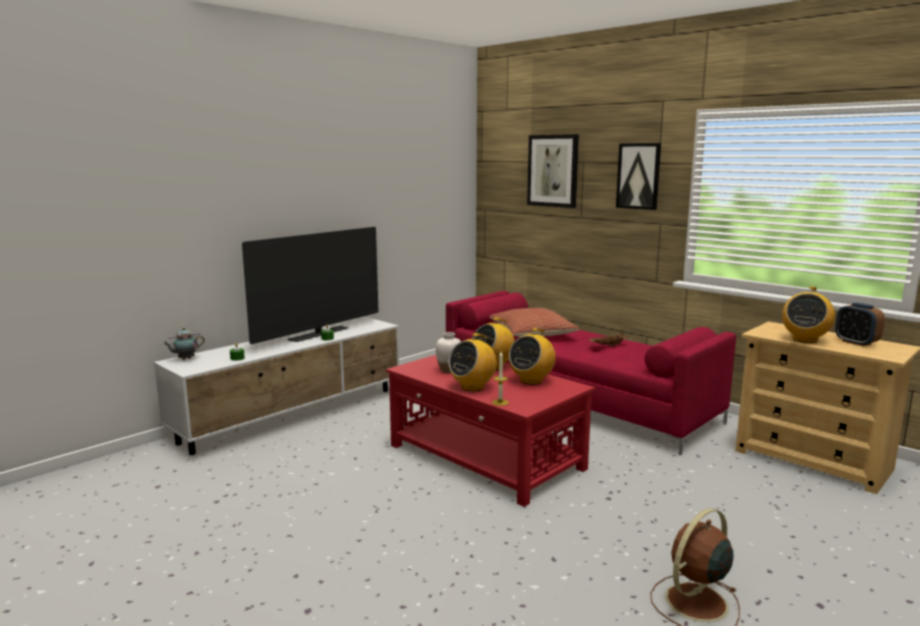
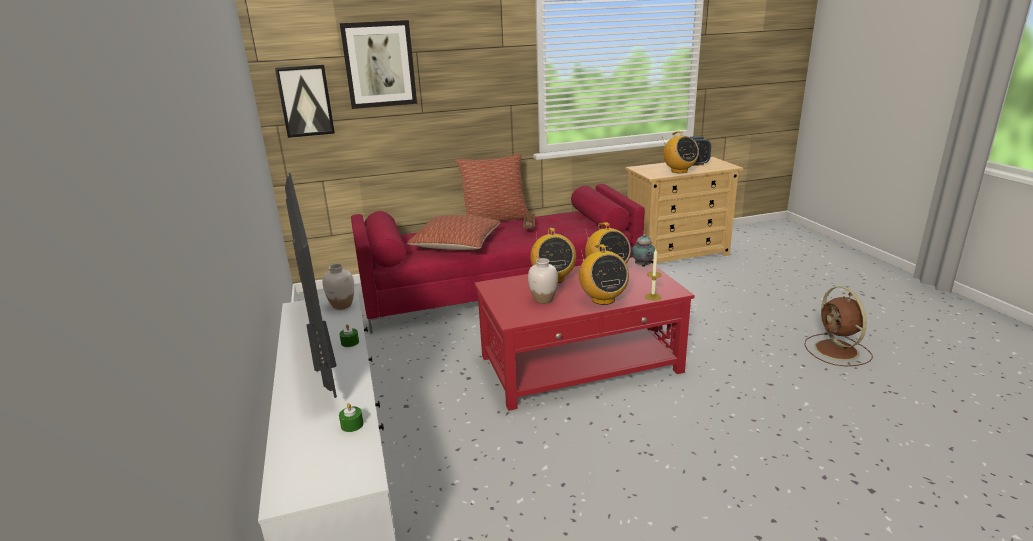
camera: 60 degrees left, 10 degrees up
teapot [163,327,205,360] -> teapot moved to [631,234,655,267]
picture [616,143,661,210] -> picture moved to [275,65,335,138]
none -> white vase [322,264,354,310]
none -> pillow [456,153,529,221]

